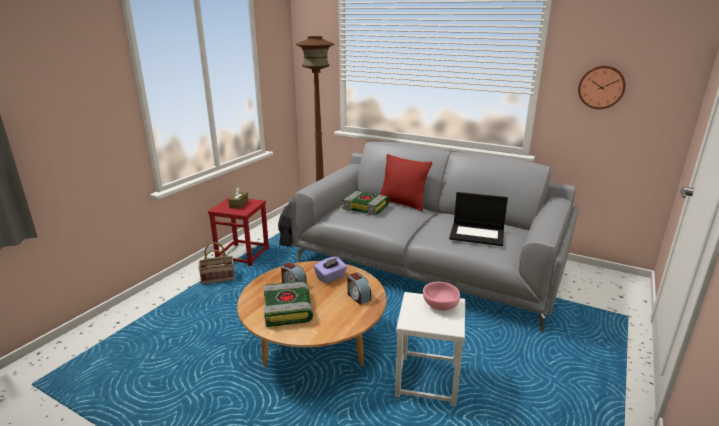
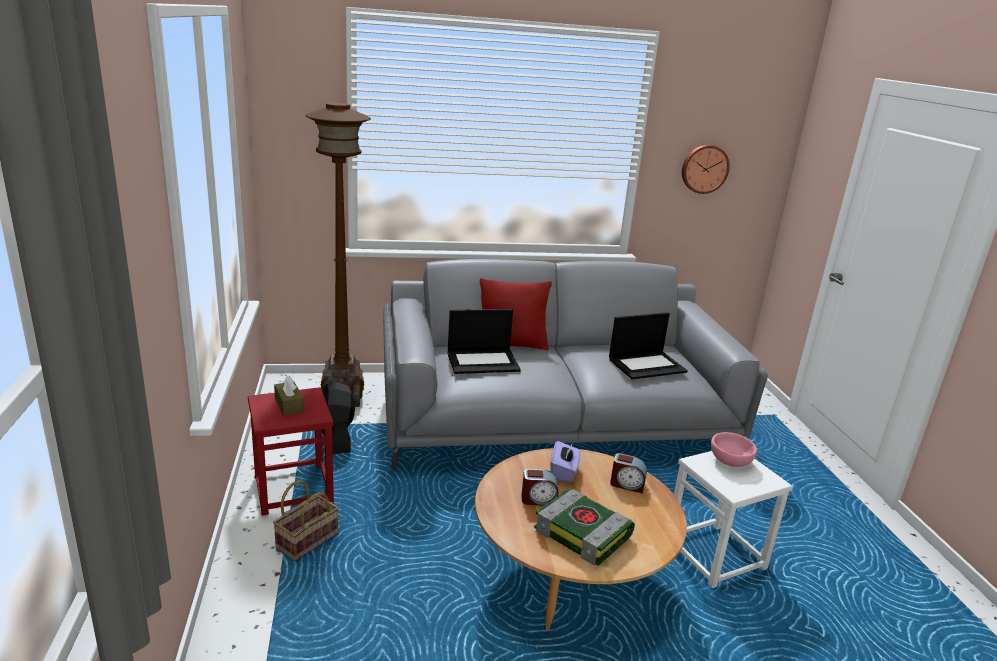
camera: 40 degrees left, 0 degrees up
book [342,191,389,216] -> laptop [447,309,521,374]

